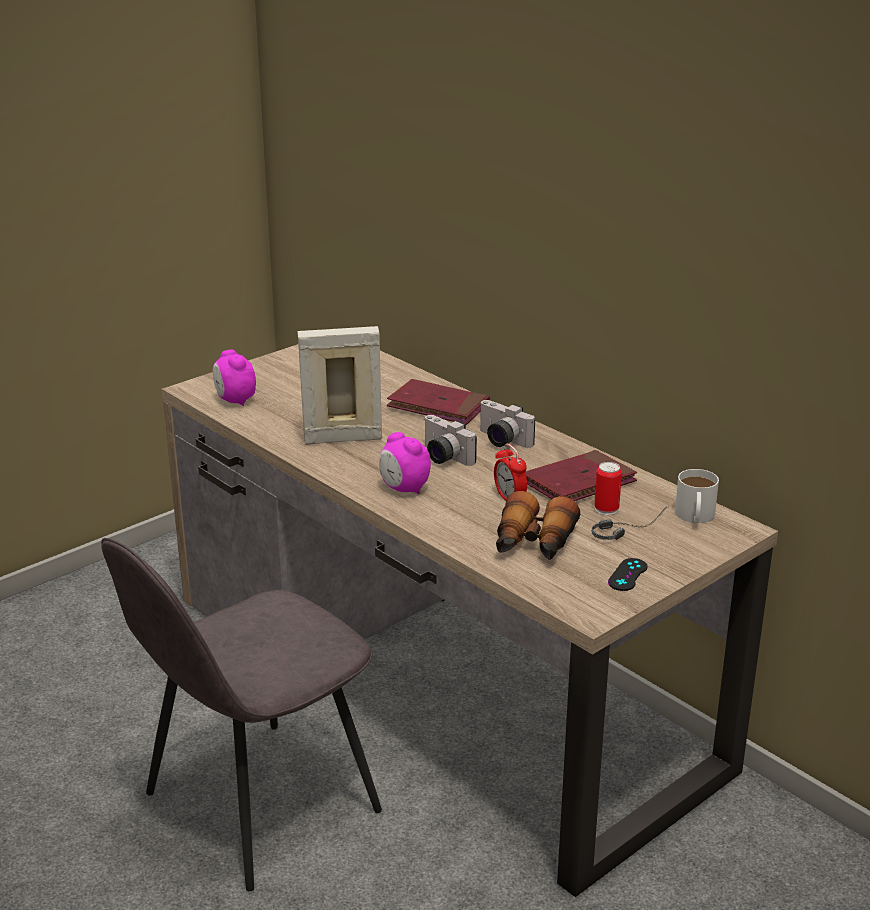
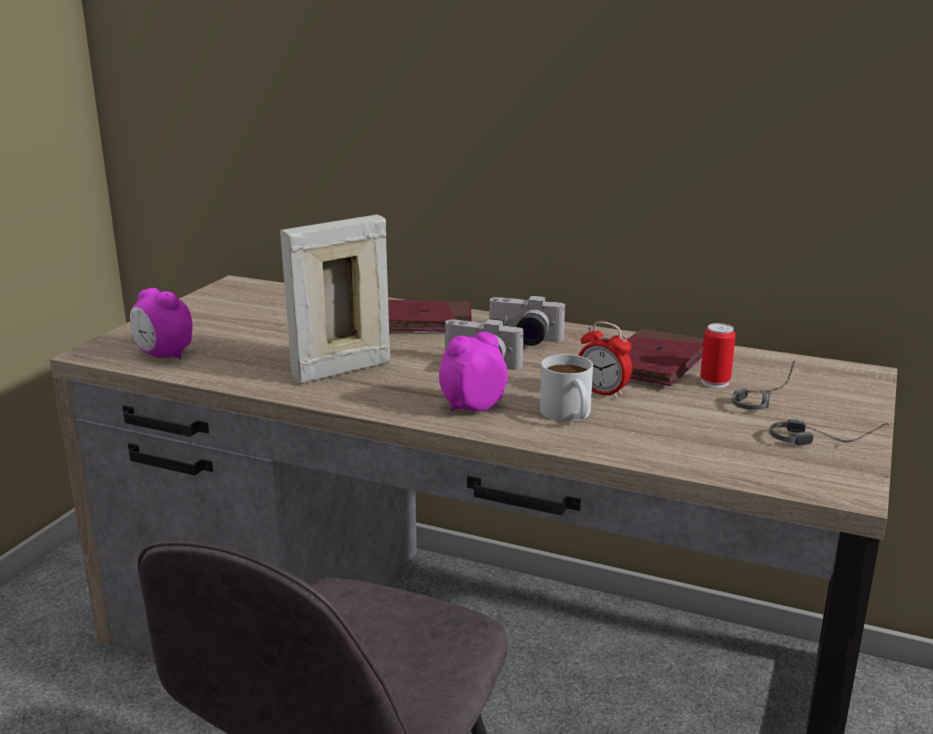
camera: 25 degrees left, 5 degrees down
alarm clock [379,432,431,494] -> alarm clock turned 135 degrees clockwise [439,332,508,411]
binoculars [496,491,580,560] -> none
black game controller [608,558,648,591] -> headphones [769,419,890,446]
white mug [675,469,719,523] -> white mug moved to [540,354,593,421]

